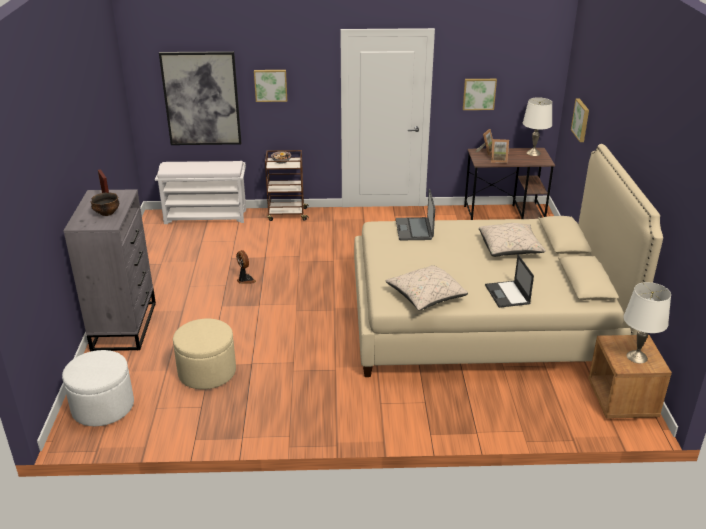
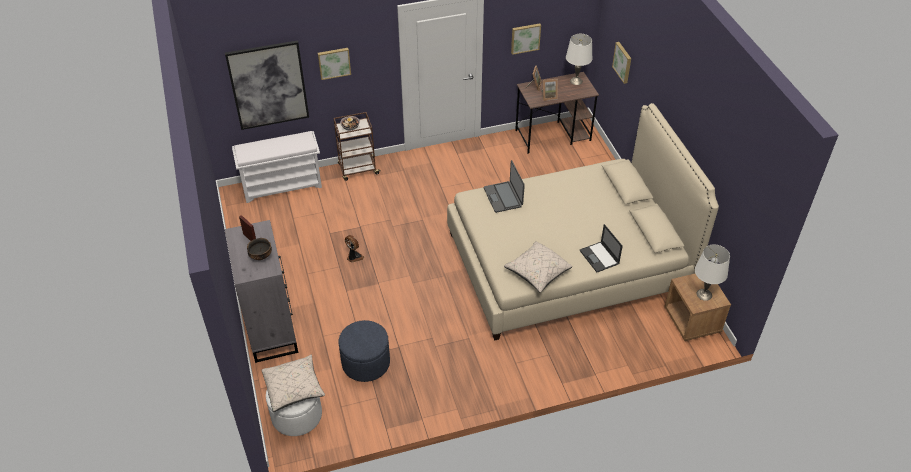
camera: 15 degrees left, 15 degrees up
beige ottoman [173,319,236,389] -> blue ottoman [339,320,390,382]
beige pillow [479,223,546,257] -> beige pillow moved to [261,355,325,412]

